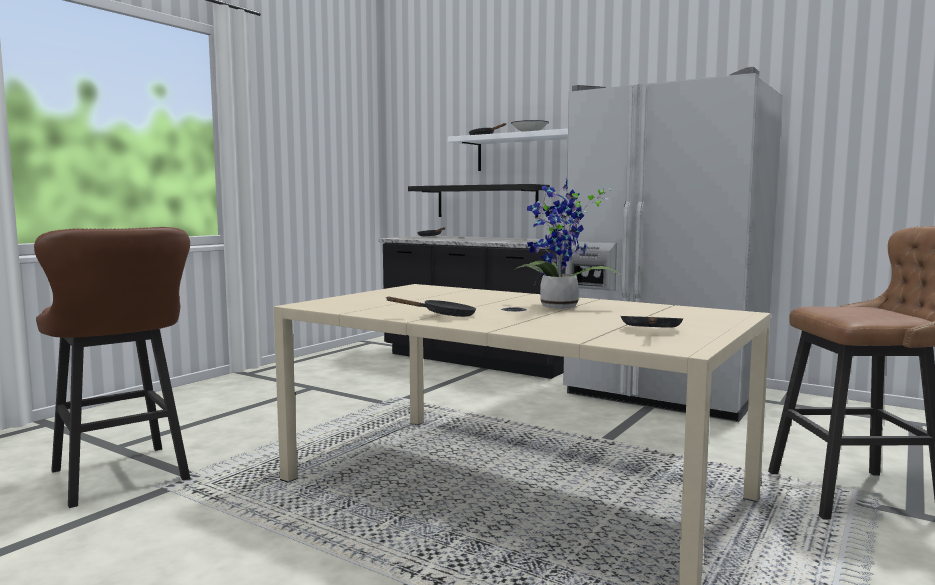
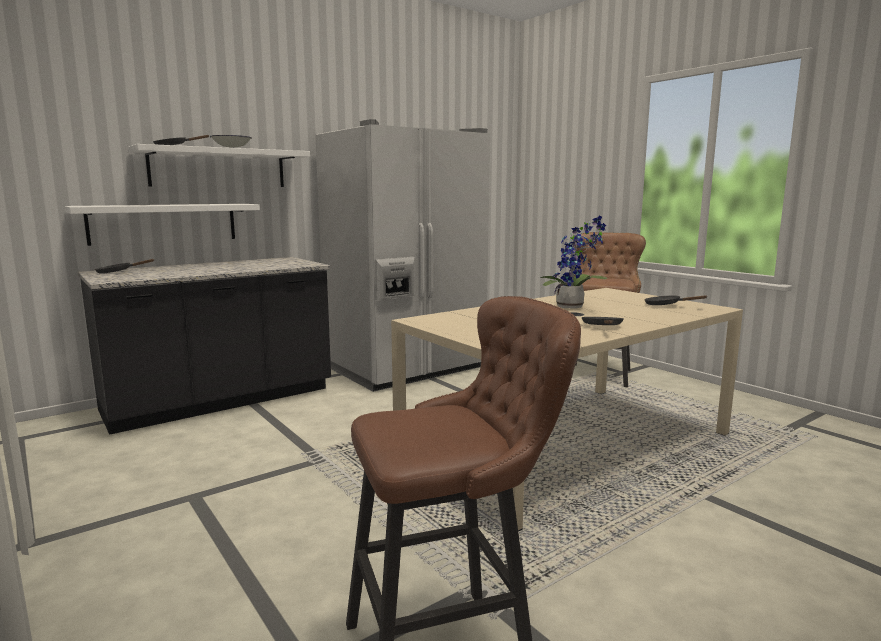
camera: 70 degrees left, 5 degrees up
black shelf [408,184,550,218] -> white shelf [65,204,260,246]

